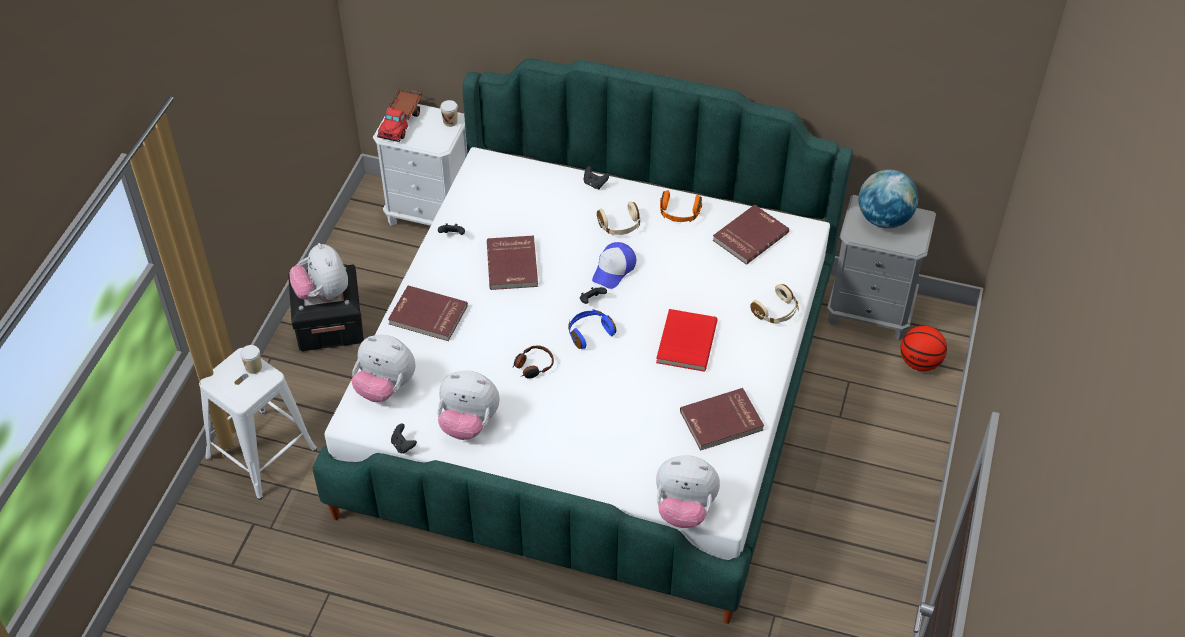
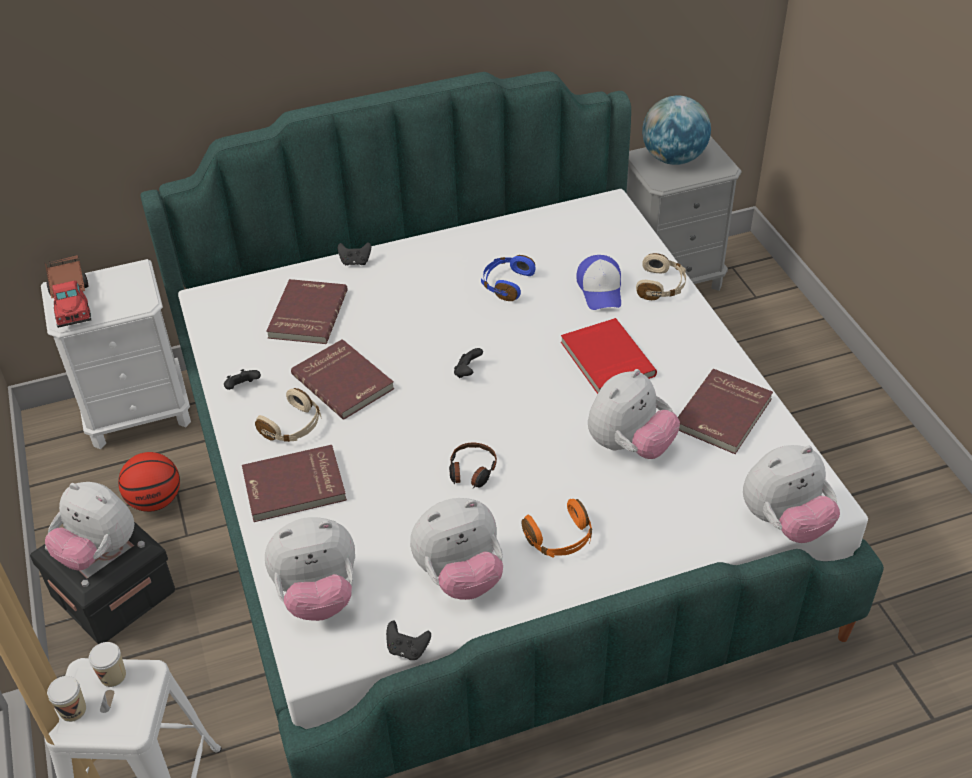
camera: 35 degrees left, 5 degrees down
cup [440,100,458,127] -> cup moved to [47,676,86,722]
blue headphones [568,309,616,349] -> blue headphones moved to [481,255,535,301]
cap [592,242,636,289] -> cap moved to [576,255,621,310]
beige headphones [597,202,640,235] -> beige headphones moved to [255,388,321,442]
orange headphones [660,190,702,222] -> orange headphones moved to [522,499,592,558]
red book [713,205,789,265] -> red book moved to [266,279,348,344]
basketball [900,326,947,371] -> basketball moved to [118,452,180,512]
none -> plush toy [588,369,680,459]

